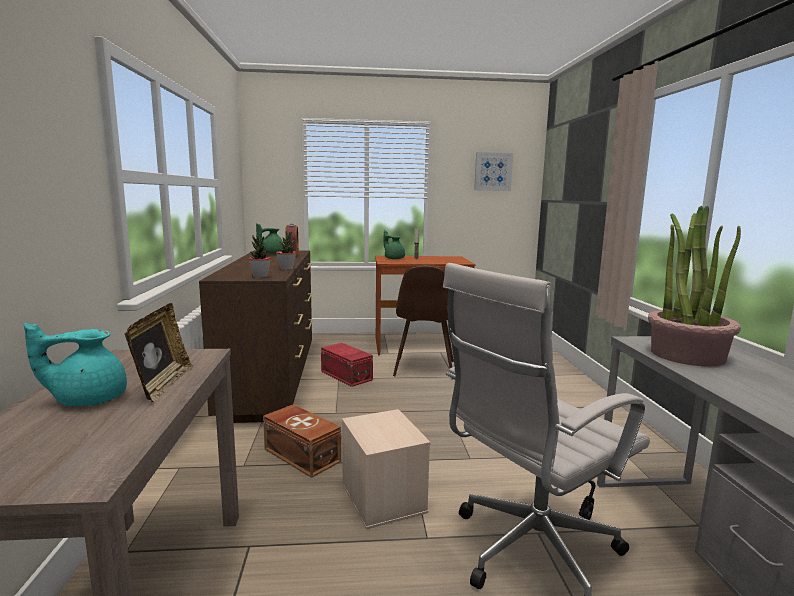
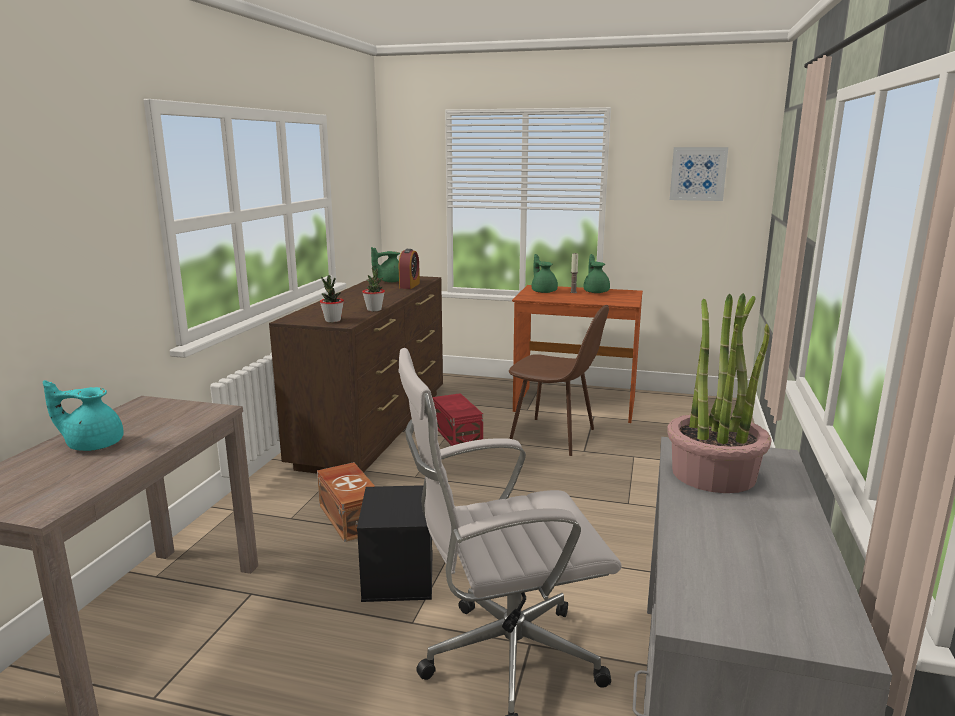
camera: 20 degrees right, 5 degrees up
picture frame [125,303,193,402] -> none
beige storage box [342,409,431,529] -> black storage box [357,485,433,602]
brown chair [393,265,454,380] -> brown chair turned 90 degrees counterclockwise [509,305,609,456]
none -> green teapot [584,254,610,293]

